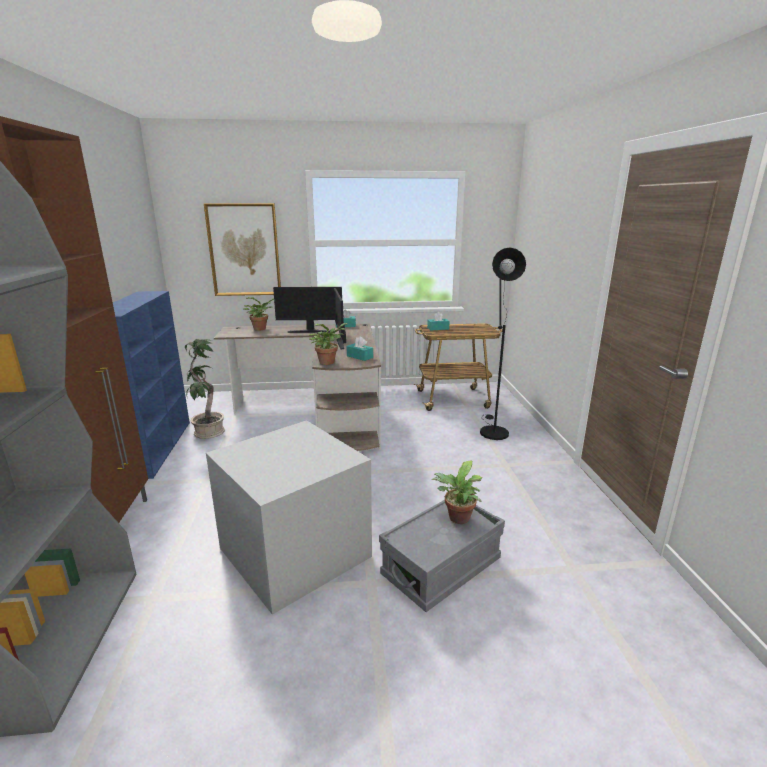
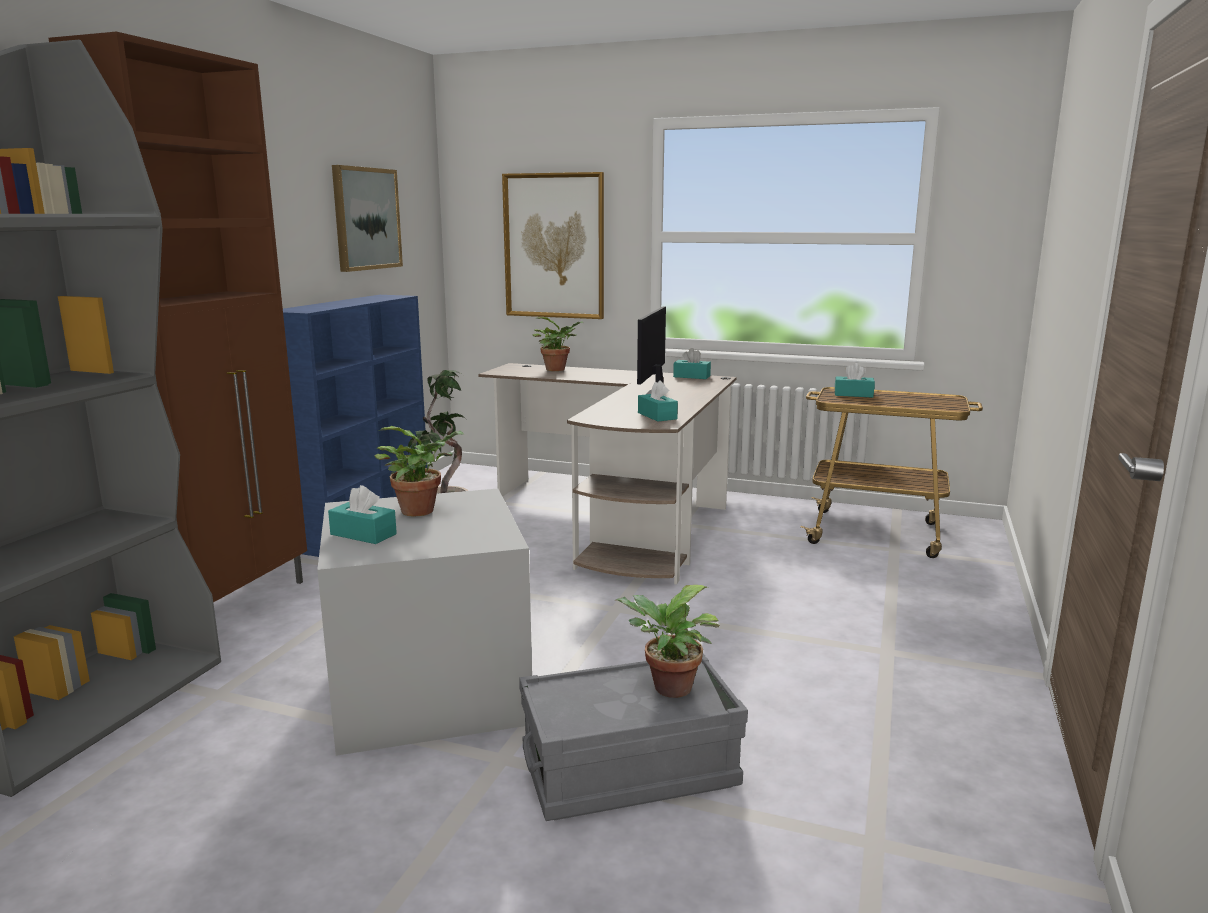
camera: 25 degrees right, 5 degrees down
monitor [273,287,342,333] -> none
potted plant [309,323,348,365] -> potted plant moved to [374,426,464,517]
black floor lamp [480,247,526,440] -> none
none -> turquoise tissue box [328,485,397,544]
none -> picture [332,165,403,272]

